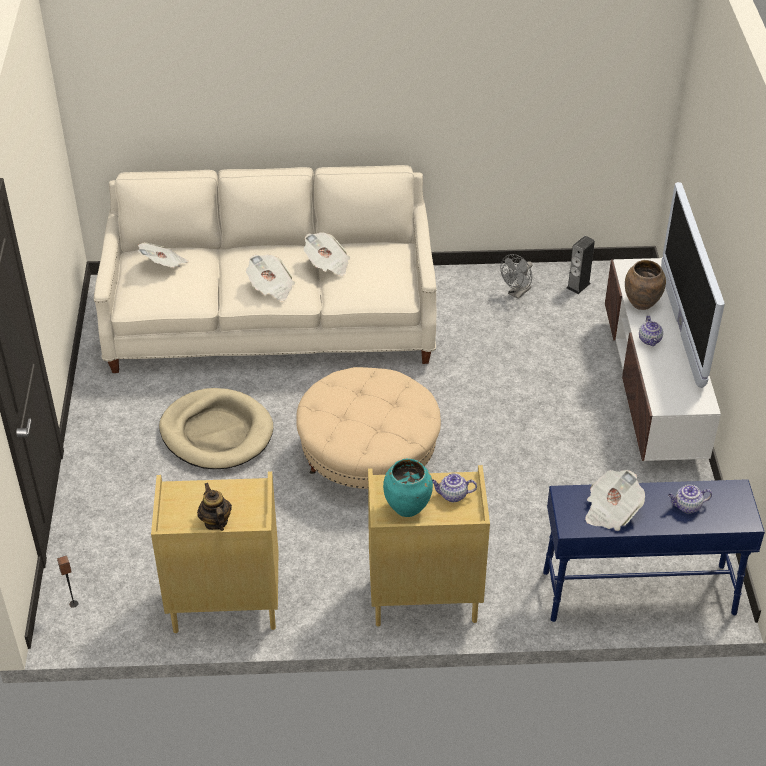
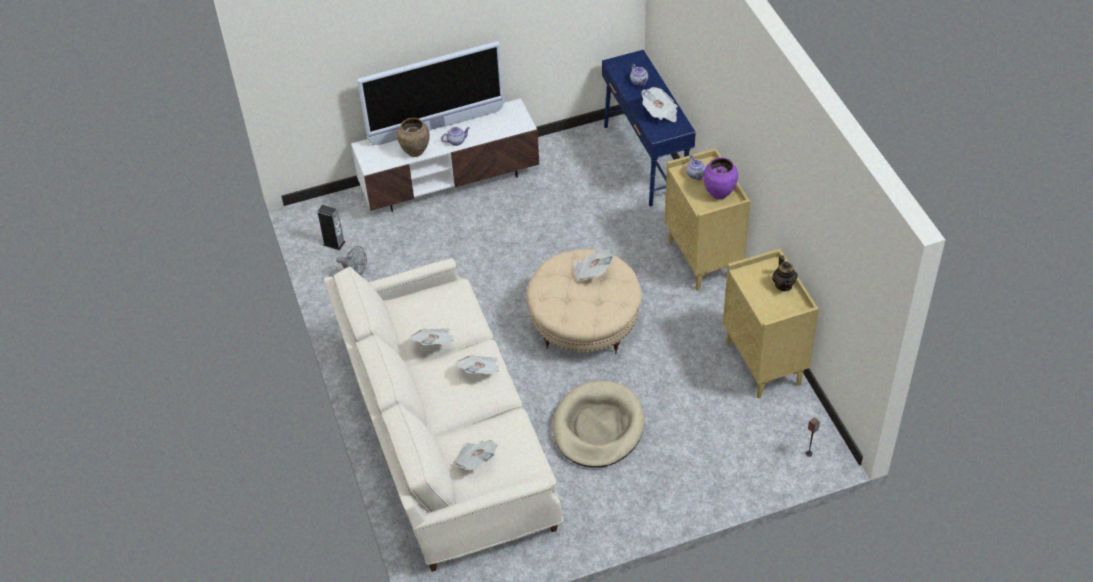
camera: 105 degrees left, 5 degrees up
teapot [197,483,232,531] -> teapot turned 60 degrees counterclockwise [772,256,798,291]
turquoise vase [383,459,433,517] -> purple vase [703,157,738,199]
none -> newspaper [573,250,613,280]

